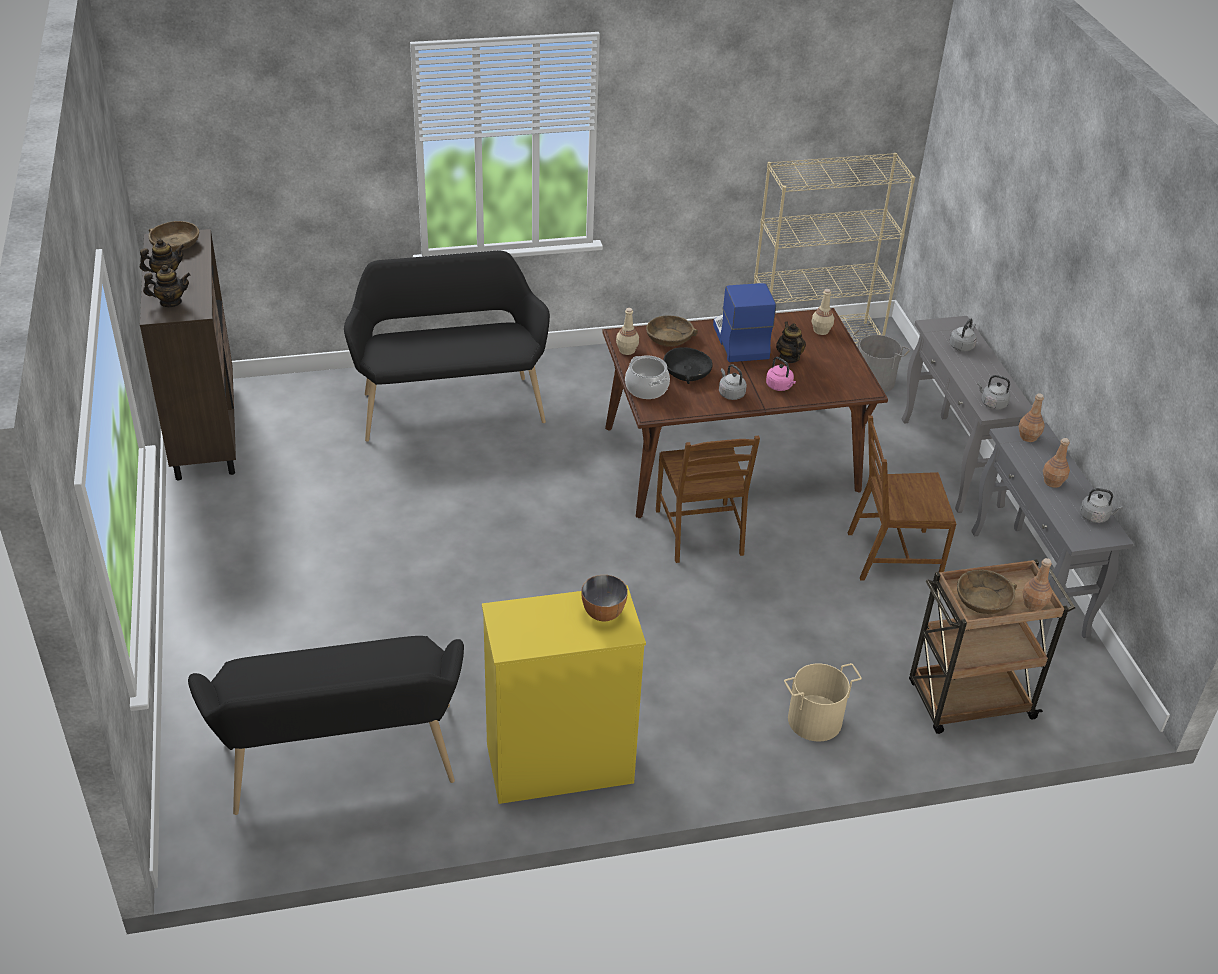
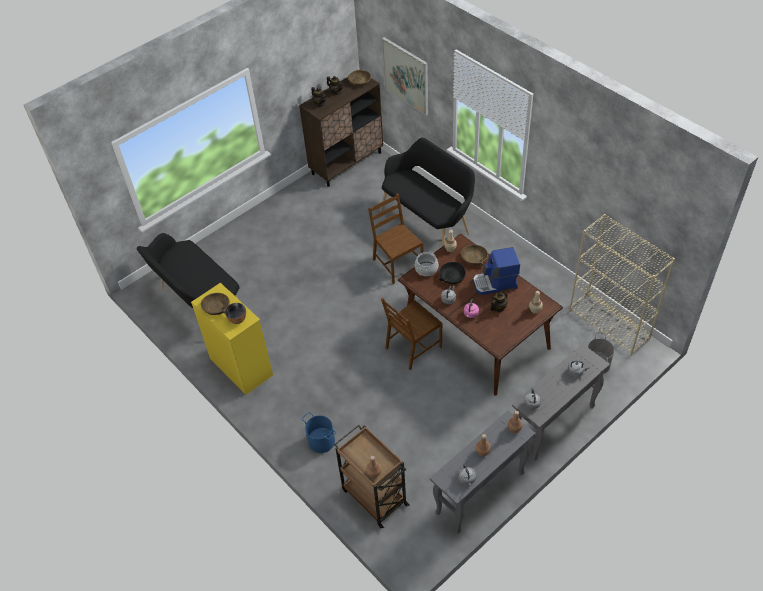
camera: 65 degrees right, 10 degrees up
coffee machine [713,283,776,362] -> coffee machine turned 150 degrees counterclockwise [473,247,520,295]
beige bucket [784,663,862,742] -> blue bucket [302,412,336,453]
brown chair [848,415,956,580] -> brown chair moved to [368,193,423,284]
brown bowl [957,570,1017,614] -> brown bowl moved to [201,293,230,315]
none -> picture [382,37,428,115]

